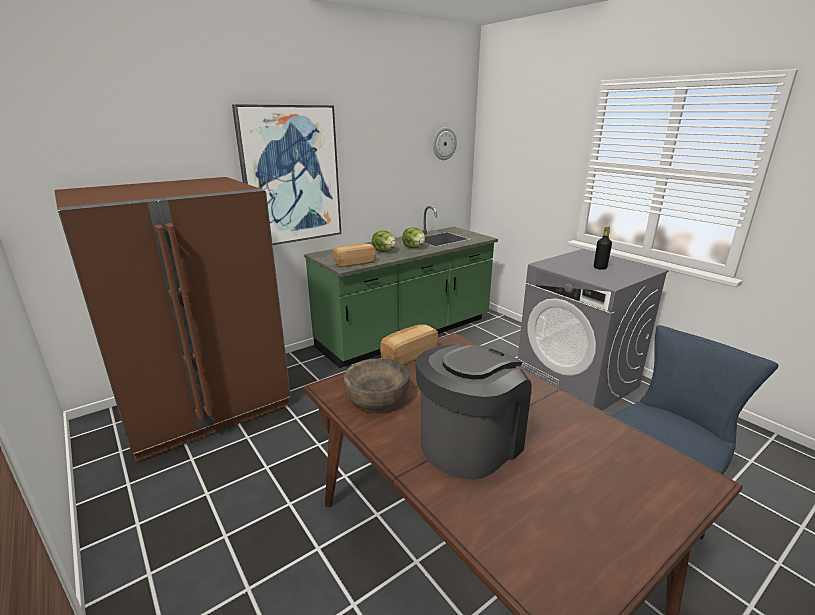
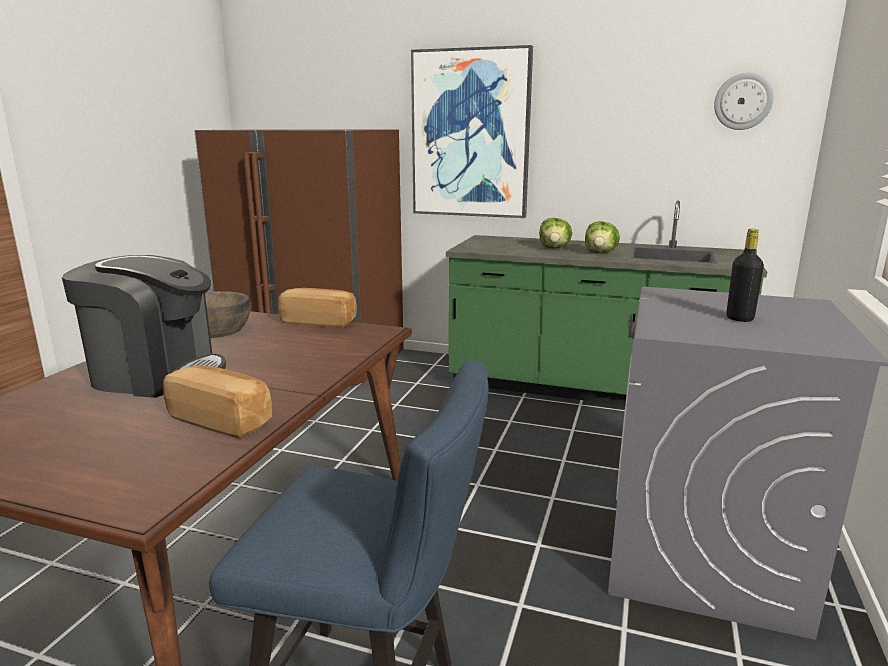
camera: 55 degrees right, 5 degrees down
bread [333,244,376,267] -> bread moved to [163,365,272,439]

